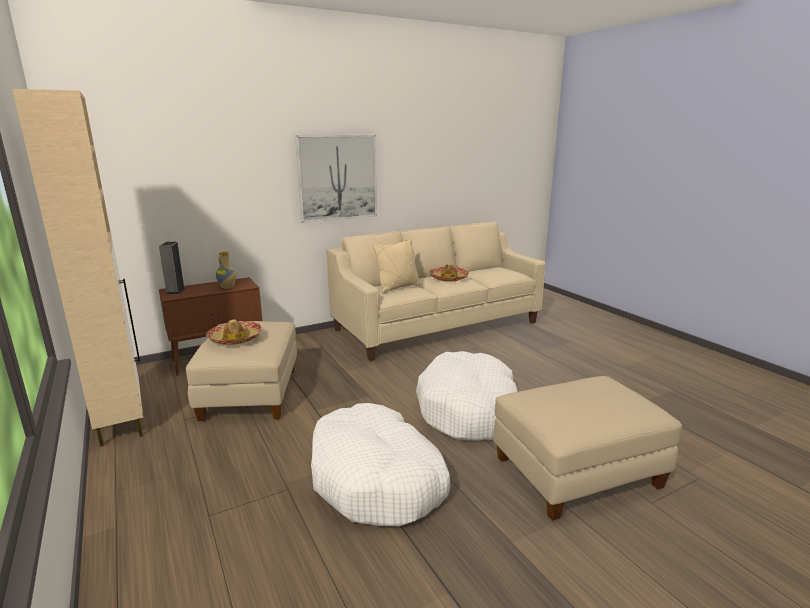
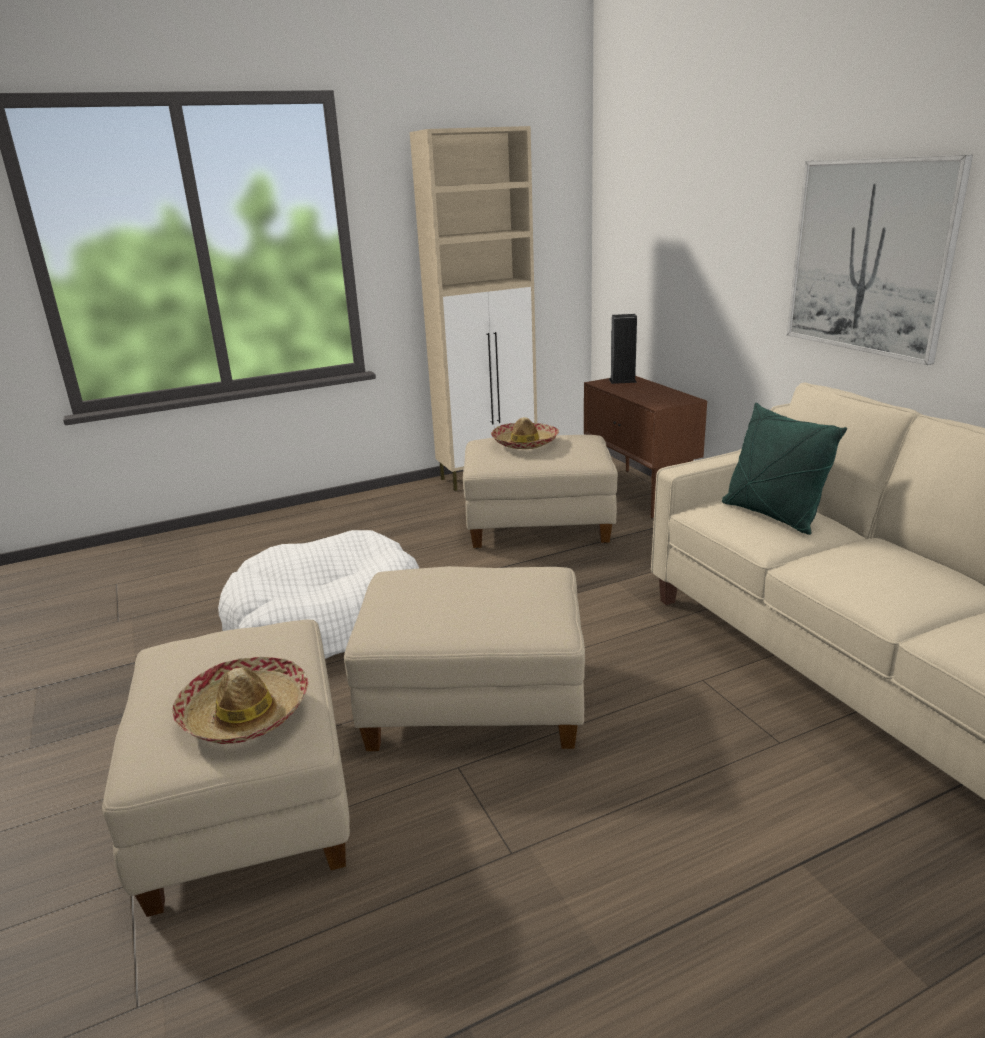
camera: 95 degrees right, 5 degrees up
vase [216,252,237,289] -> none
beige pillow [373,239,421,294] -> green pillow [722,403,847,535]
white dog bed [416,351,518,441] -> beige ottoman [344,566,585,751]
hat [429,264,469,282] -> hat moved to [172,657,309,744]

